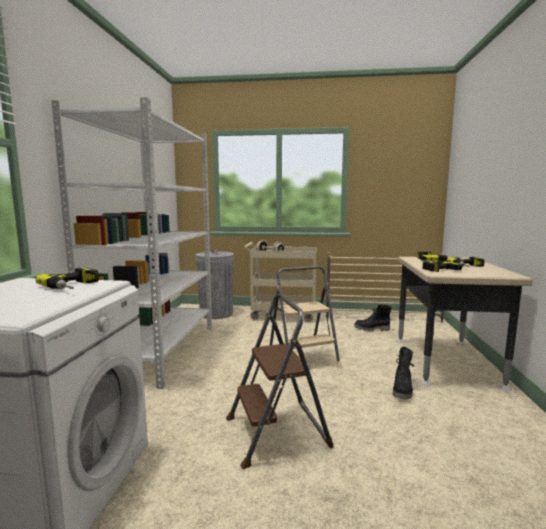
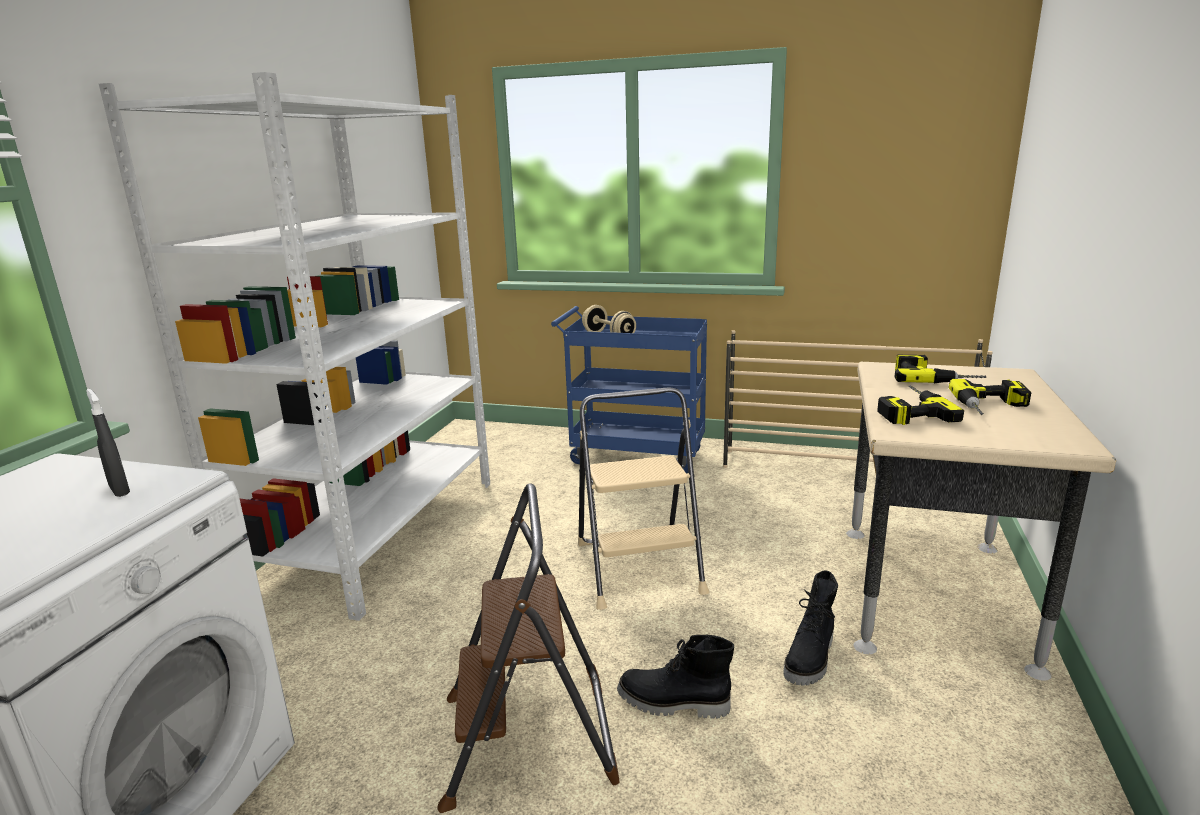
camera: 10 degrees right, 10 degrees up
power drill [36,268,99,289] -> grey spray bottle [86,389,130,497]
grey trash can [196,250,234,319] -> none
beige cart [244,242,317,322] -> blue cart [551,306,707,473]
black boot [354,305,391,331] -> black boot moved to [617,635,734,719]

